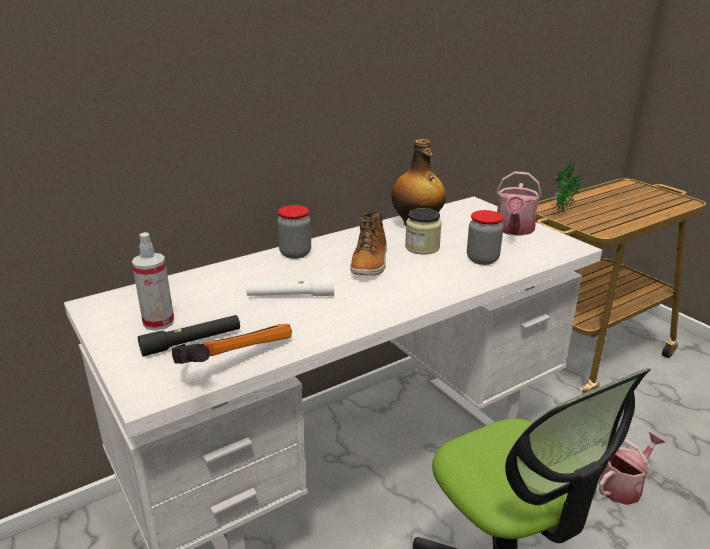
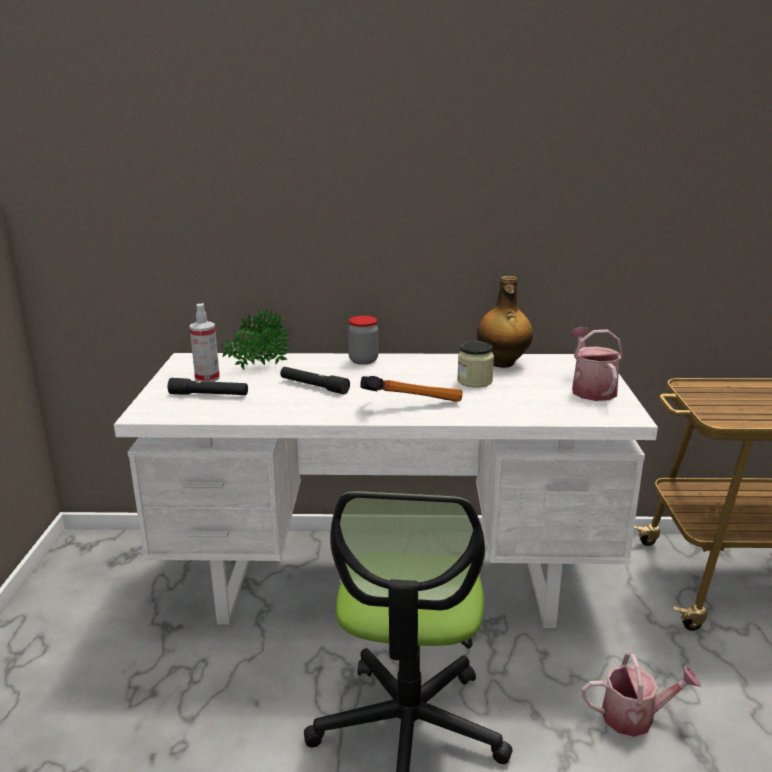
camera: 35 degrees right, 5 degrees down
hammer [172,324,292,364] -> hammer moved to [360,376,462,402]
white flashlight [246,278,334,296] -> black flashlight [280,367,350,394]
boot [350,212,387,276] -> none
jar [467,210,503,265] -> none
watering can [496,171,542,236] -> watering can turned 120 degrees clockwise [570,327,623,401]
potted plant [555,162,582,213] -> potted plant moved to [221,309,290,370]

